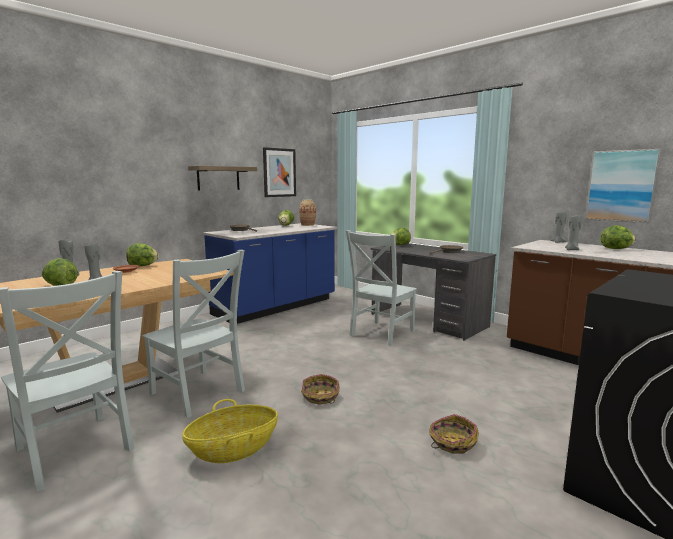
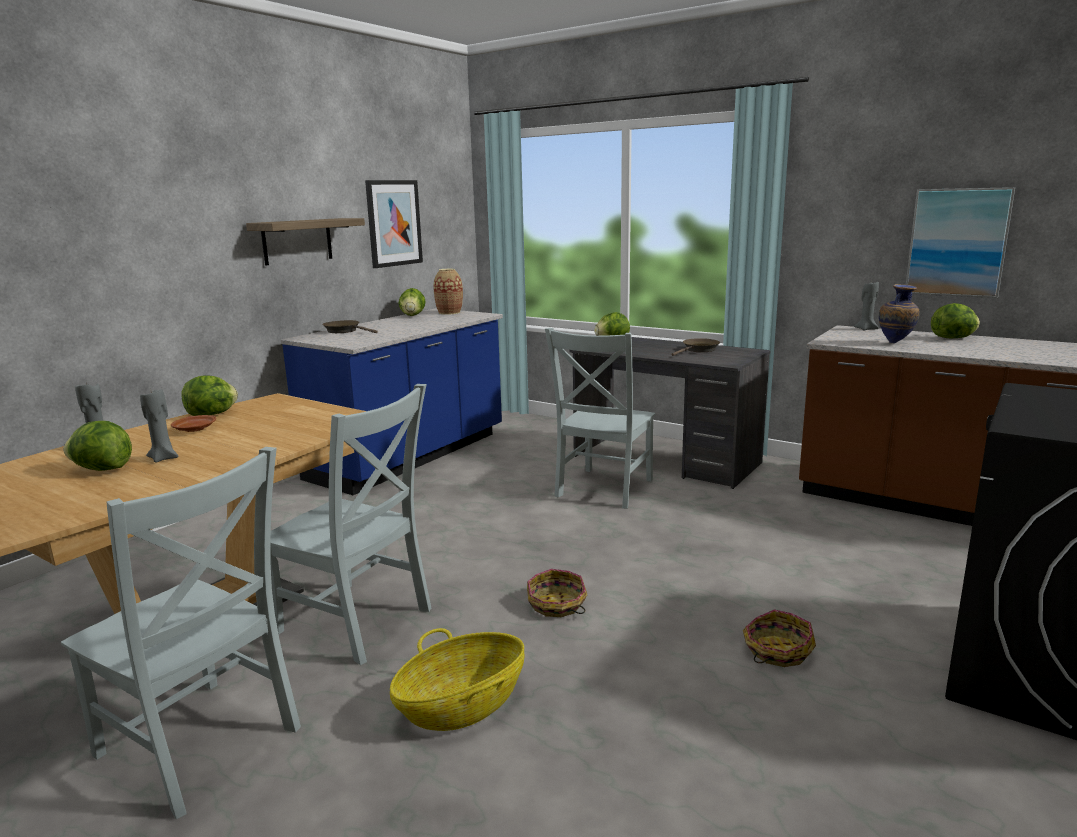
camera: 10 degrees left, 5 degrees up
grey candle [565,215,582,250] -> vase [879,284,920,343]

